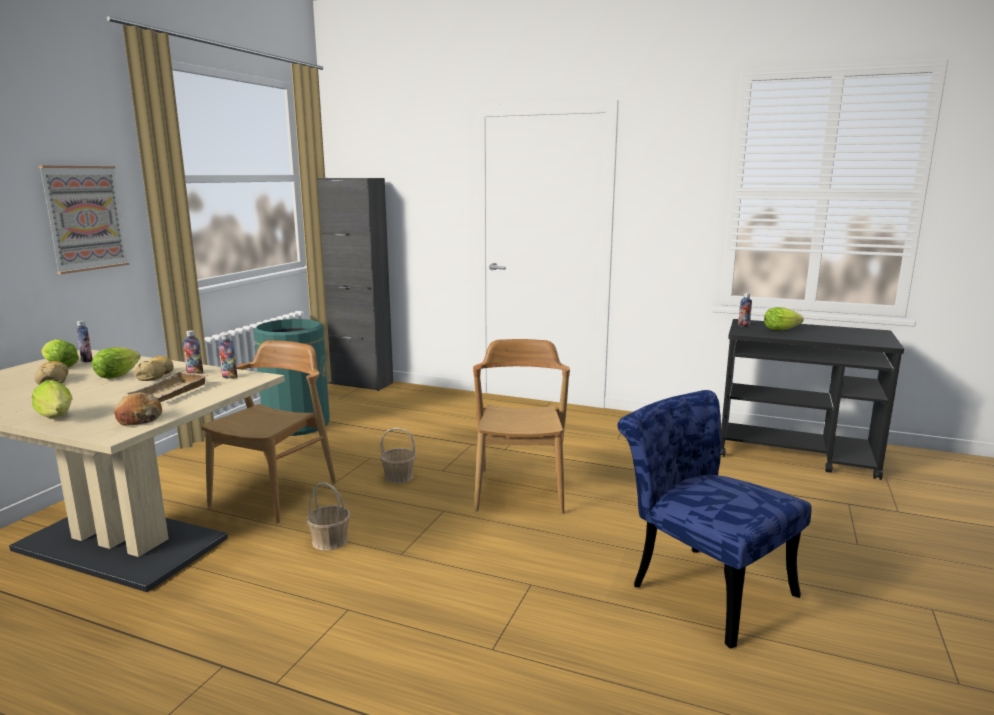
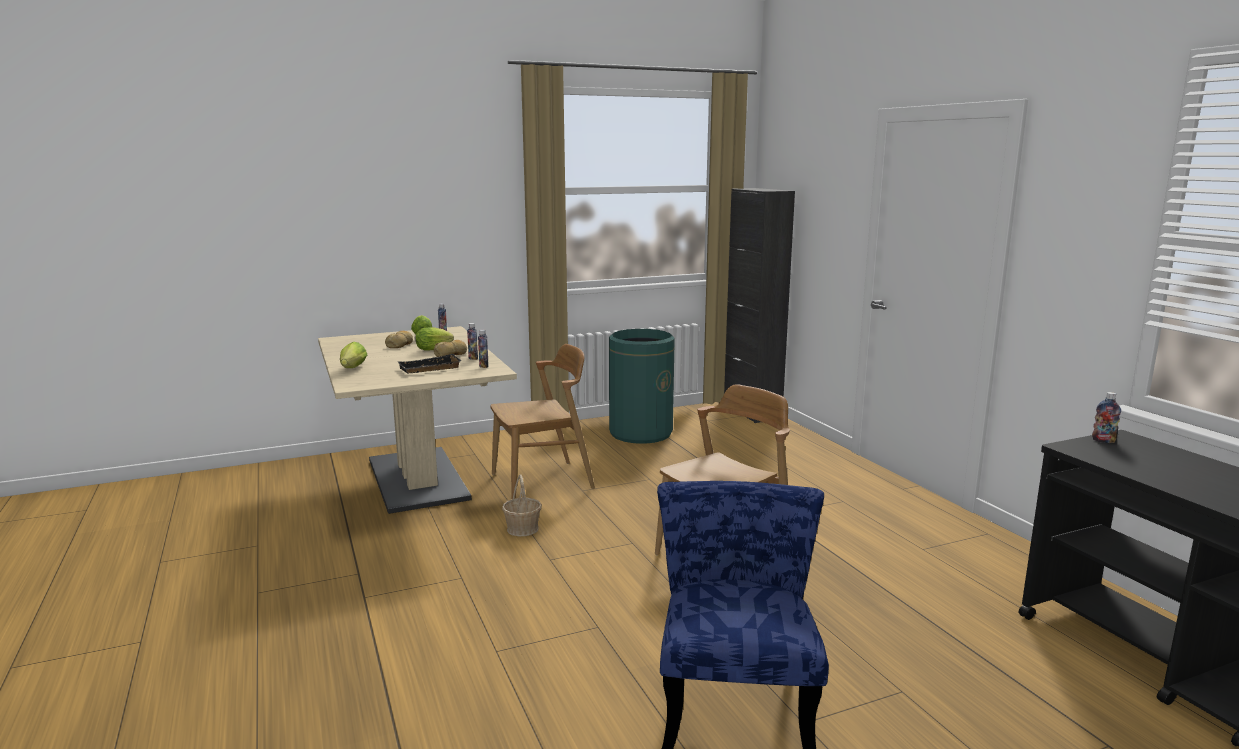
camera: 45 degrees right, 0 degrees up
picture [39,165,129,274] -> none
bread [114,392,162,426] -> none
beige tray [126,371,209,402] -> black tray [398,354,462,374]
basket [380,427,416,483] -> none
lettuce [764,307,804,330] -> none

